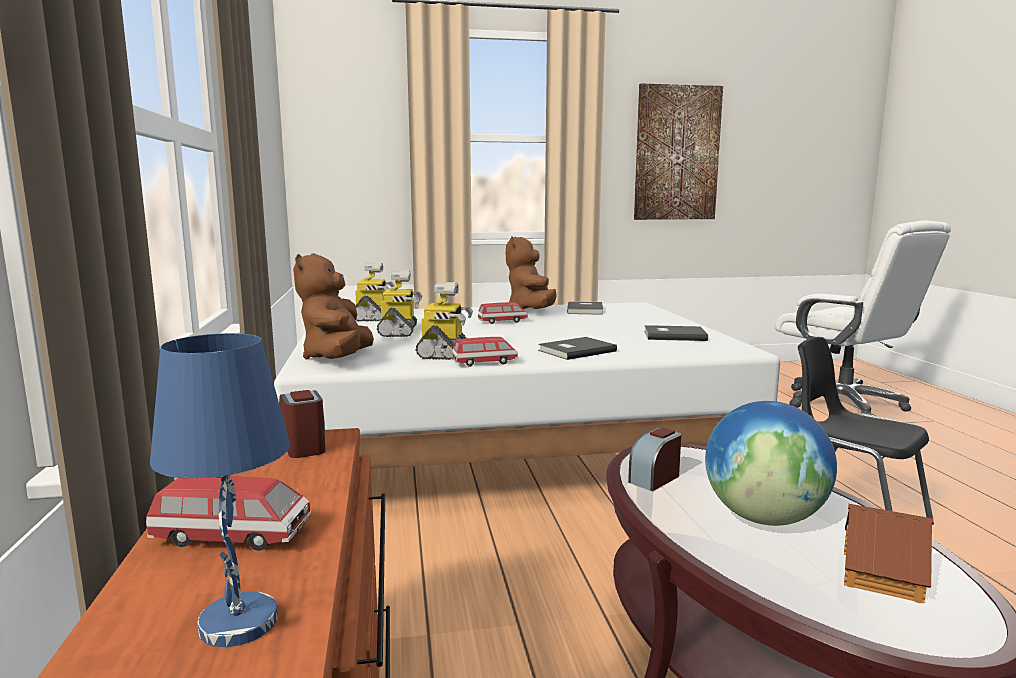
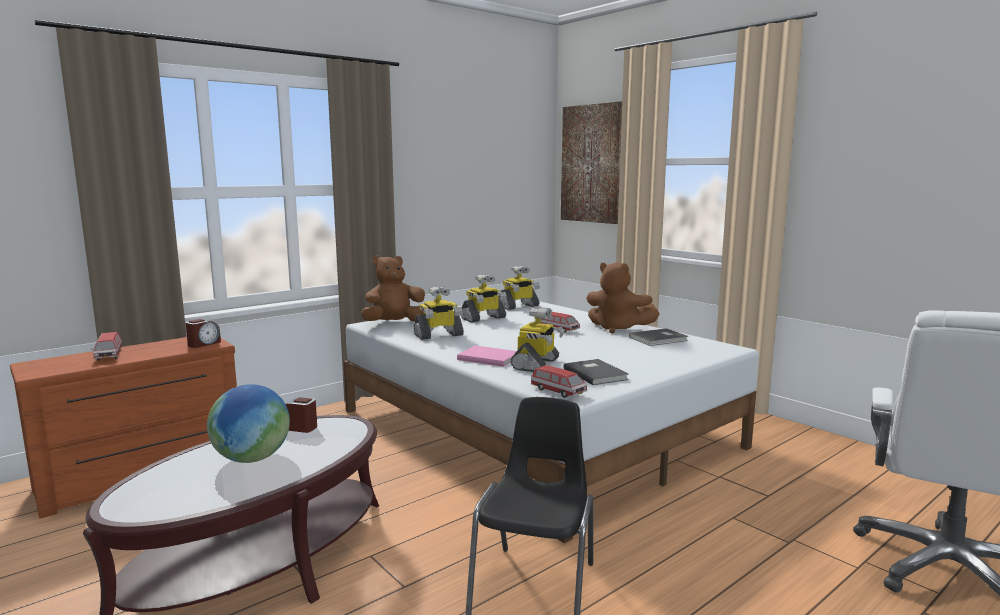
camera: 60 degrees right, 0 degrees up
blue table lamp [150,333,290,647] -> none
toy car [452,337,518,367] -> toy car moved to [531,365,588,398]
brown plush toy [506,236,557,309] -> brown plush toy turned 120 degrees counterclockwise [586,263,659,334]
grey book [538,337,617,360] -> pink book [457,345,517,367]
picture [634,83,723,220] -> picture moved to [561,101,622,224]
toy house [844,504,933,603] -> none
none -> toy robot [510,307,565,372]

